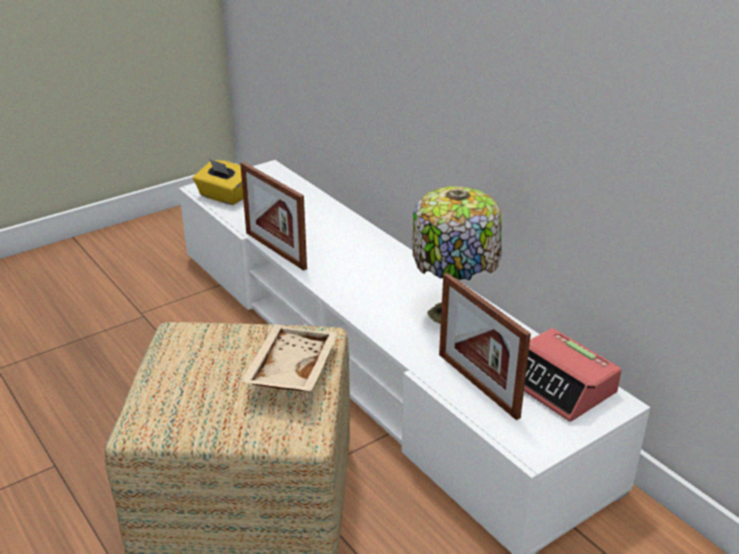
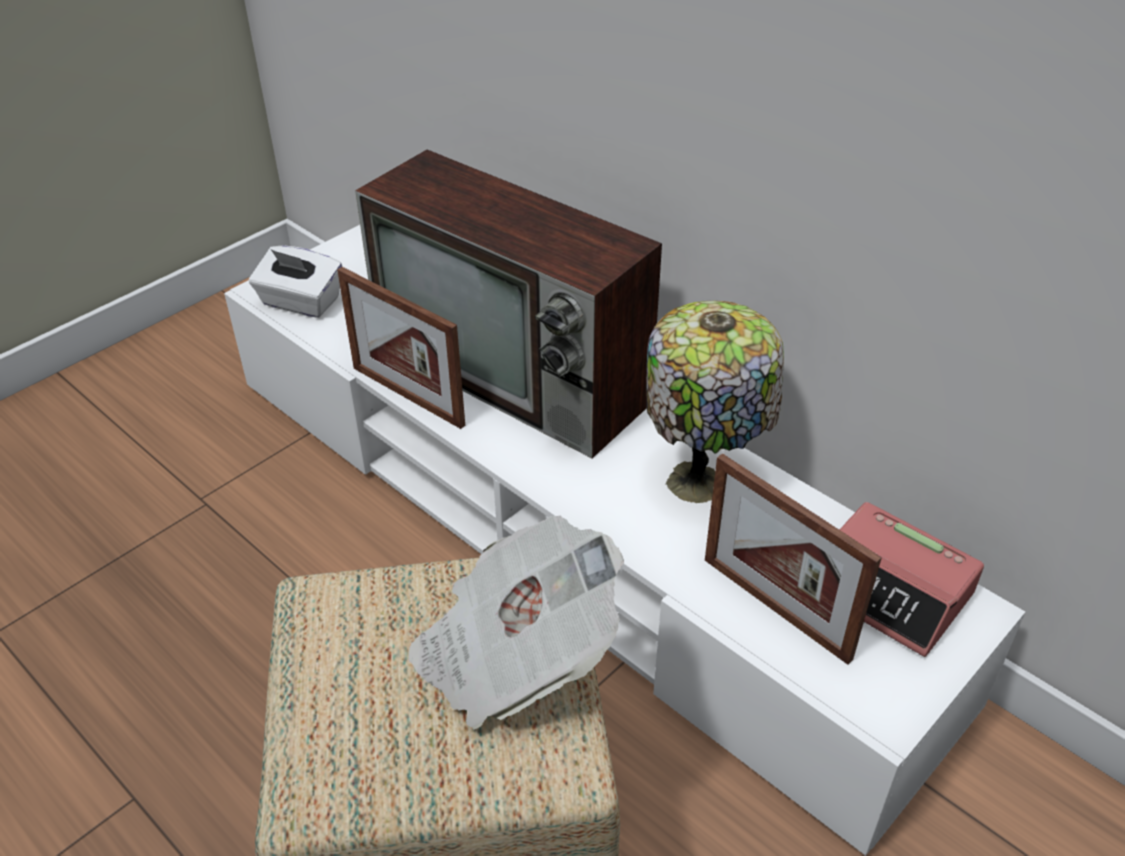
camera: 10 degrees left, 10 degrees up
yellow tissue box [193,159,243,205] -> white tissue box [249,245,342,318]
beige tray [240,324,338,391] -> newspaper [408,516,624,729]
none -> television [355,149,662,458]

